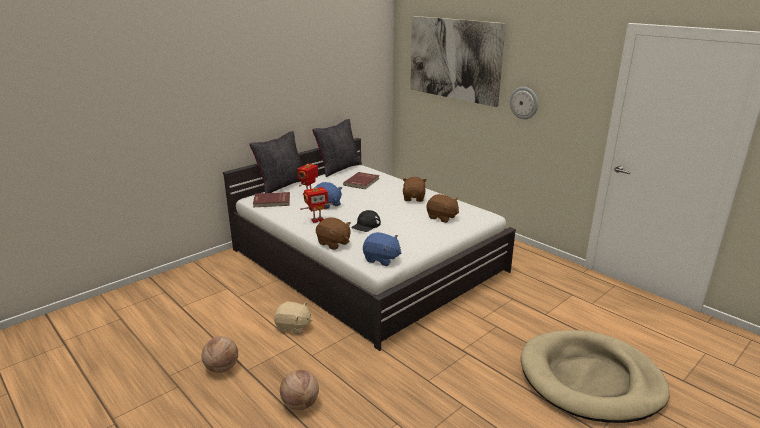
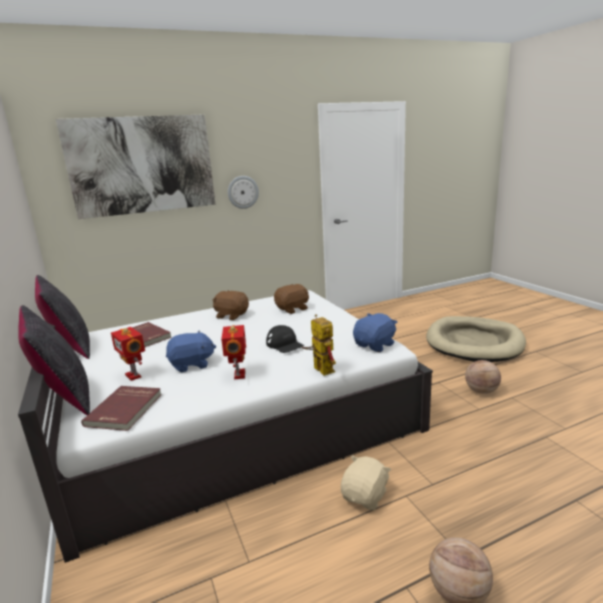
camera: 70 degrees left, 5 degrees down
basketball [280,370,319,410] -> basketball moved to [465,360,501,394]
brown plush toy [316,218,351,250] -> toy robot [302,314,336,376]

